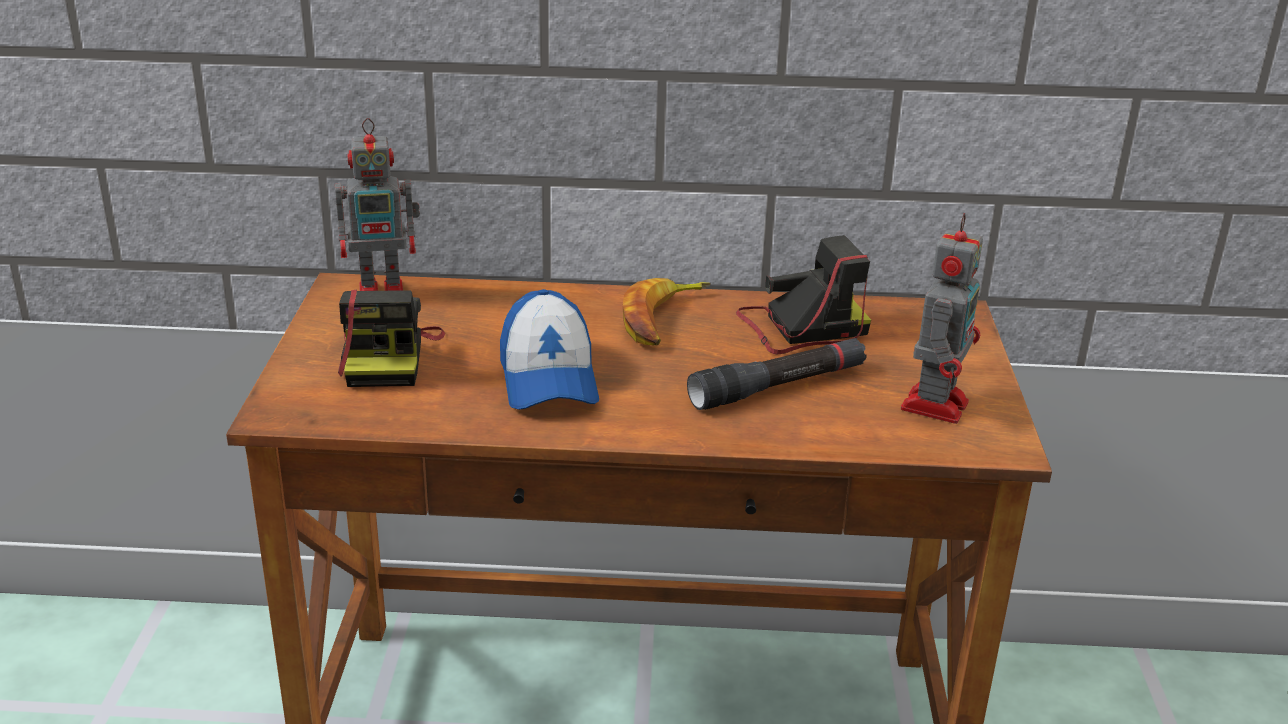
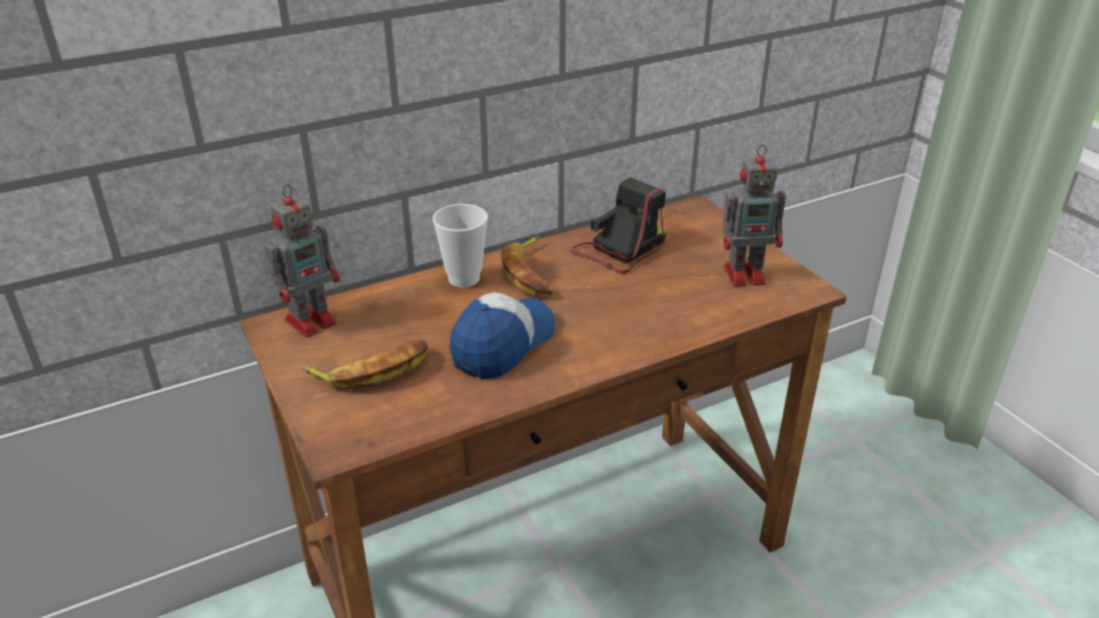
camera: 30 degrees left, 5 degrees up
camera [338,289,445,387] -> banana [302,339,428,389]
cap [500,289,599,410] -> cap turned 105 degrees counterclockwise [450,292,555,379]
black flashlight [687,338,867,410] -> none
toy robot [901,213,983,424] -> toy robot turned 90 degrees clockwise [723,144,786,287]
none -> cup [433,204,488,288]

